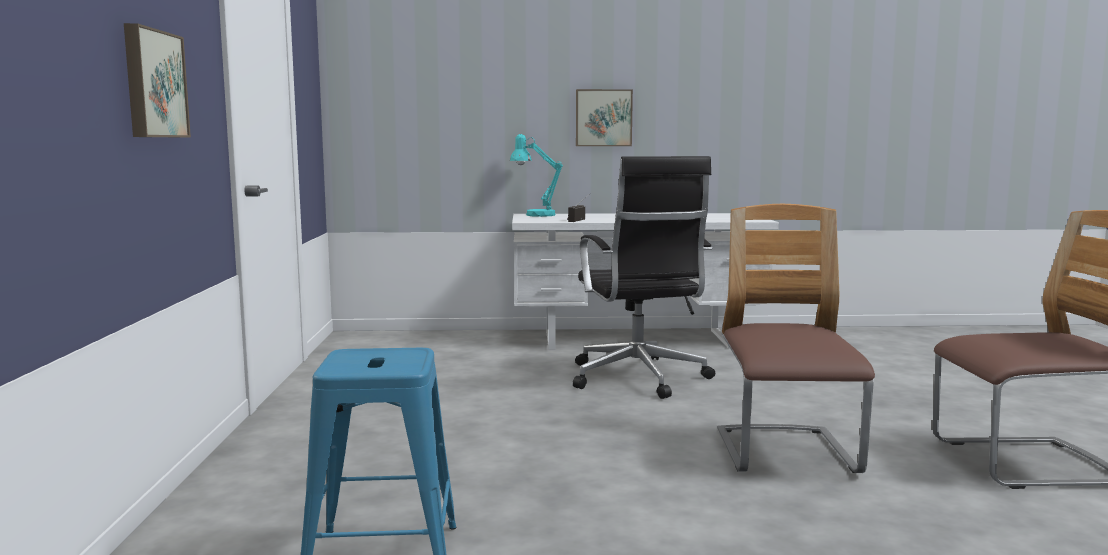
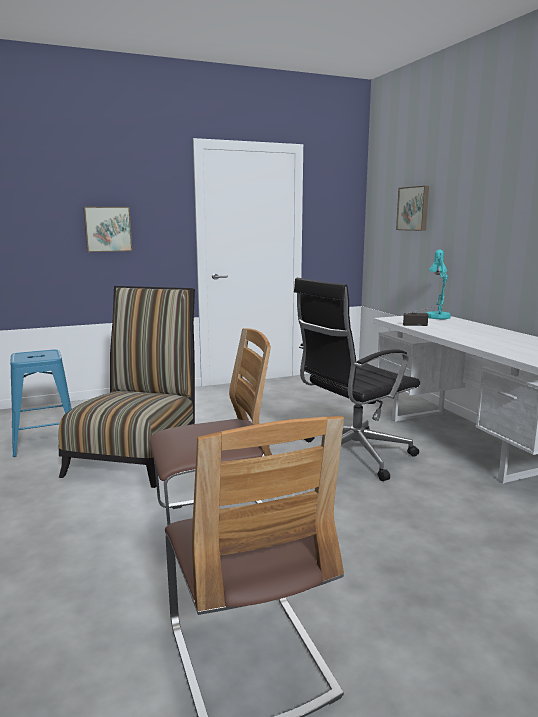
camera: 70 degrees right, 5 degrees up
picture [576,89,633,146] -> picture moved to [396,186,429,231]
none -> chair [58,286,195,488]

